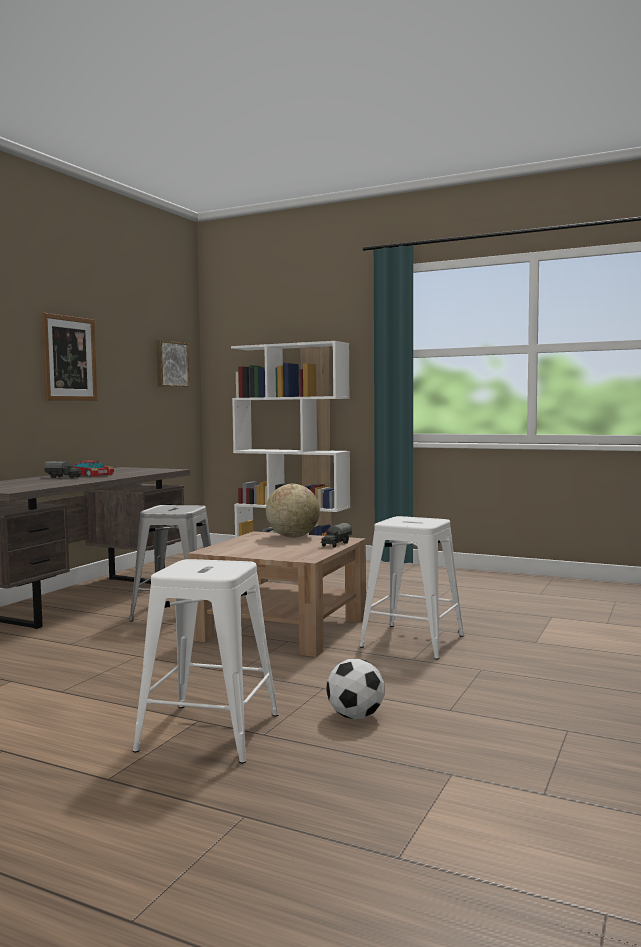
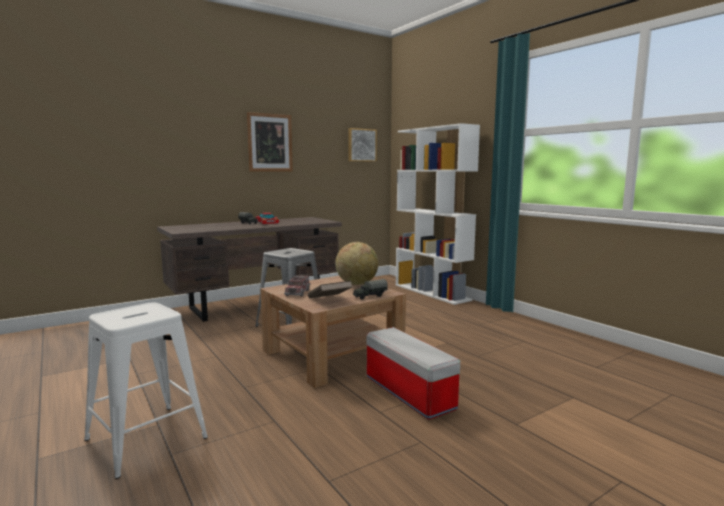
camera: 30 degrees right, 5 degrees up
football [327,659,385,719] -> none
white stool [359,516,464,659] -> storage box [366,327,460,420]
none -> toy truck [284,275,311,297]
none -> brown book [308,281,352,298]

